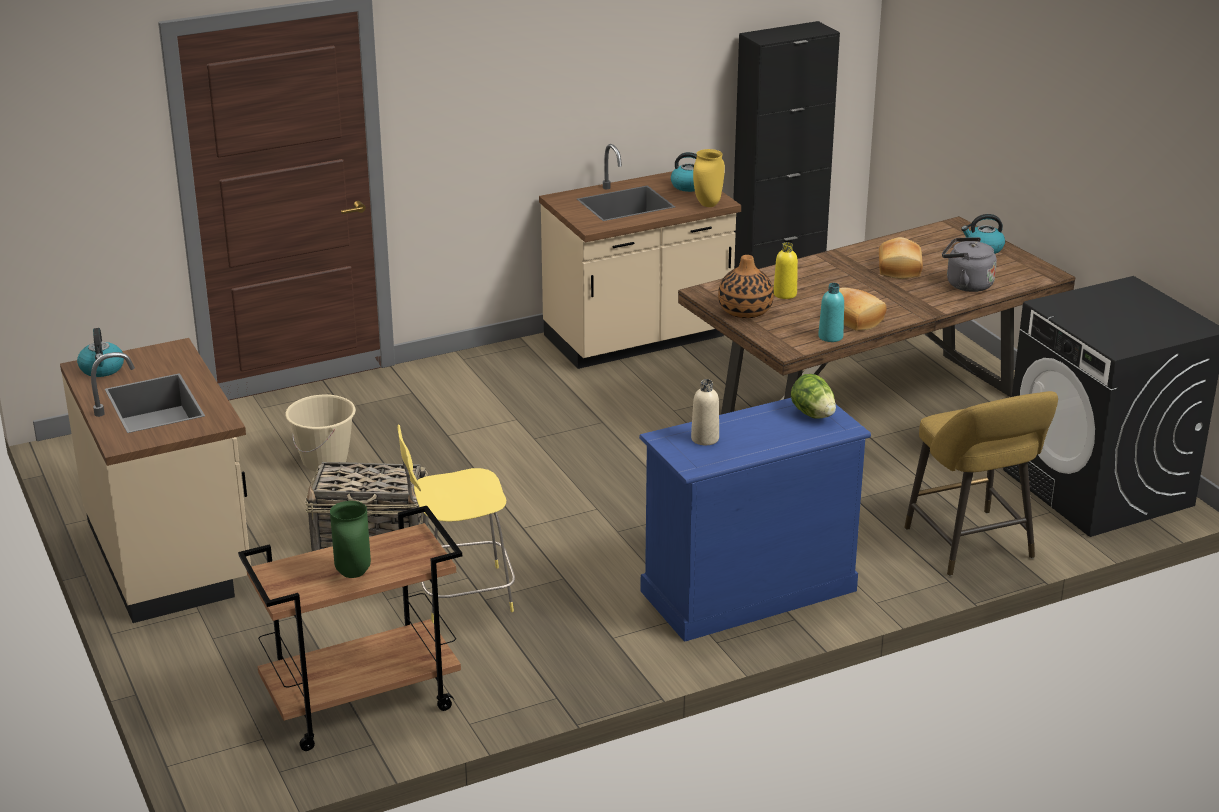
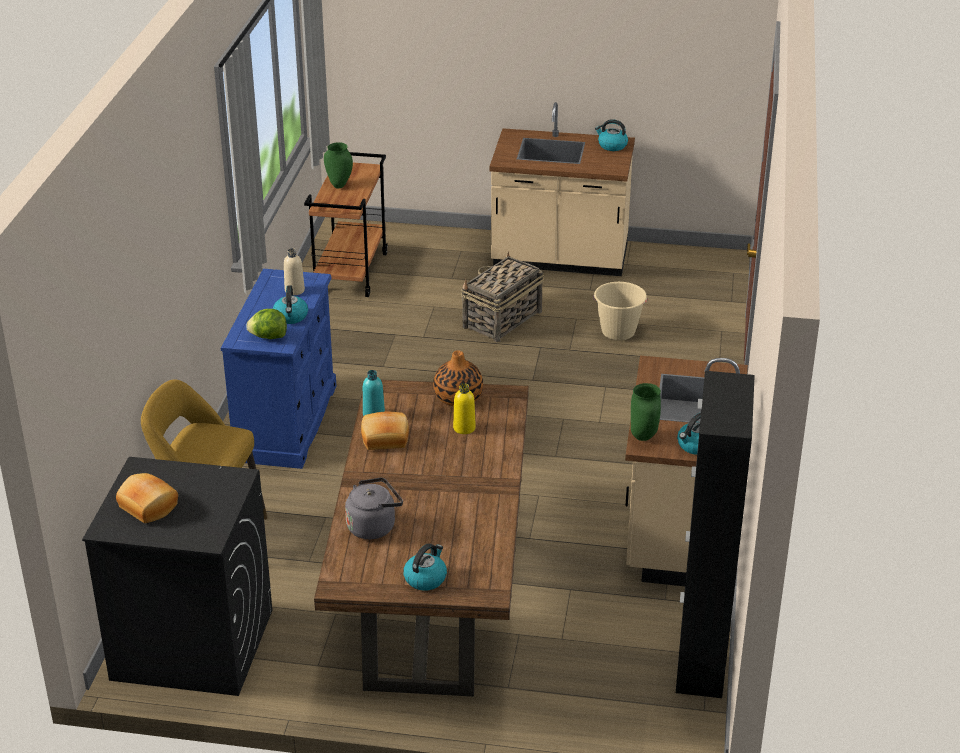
camera: 125 degrees right, 5 degrees up
yellow stool [397,425,515,623] -> none
yellow vase [693,149,725,207] -> green vase [631,383,661,441]
bread [879,237,923,279] -> bread moved to [116,473,178,523]
none -> kettle [273,286,308,324]

